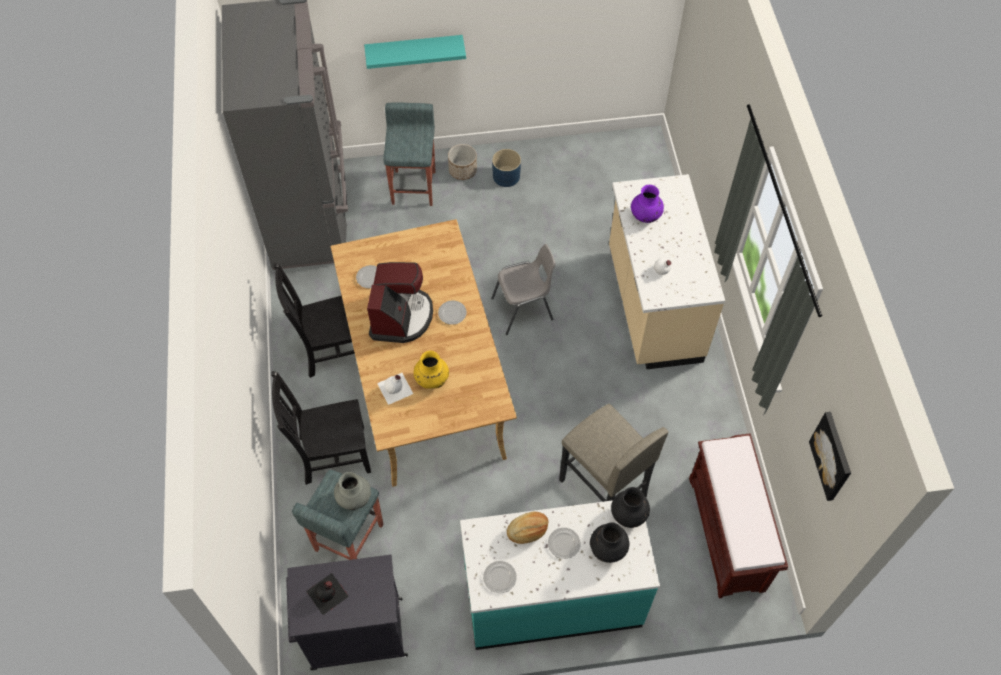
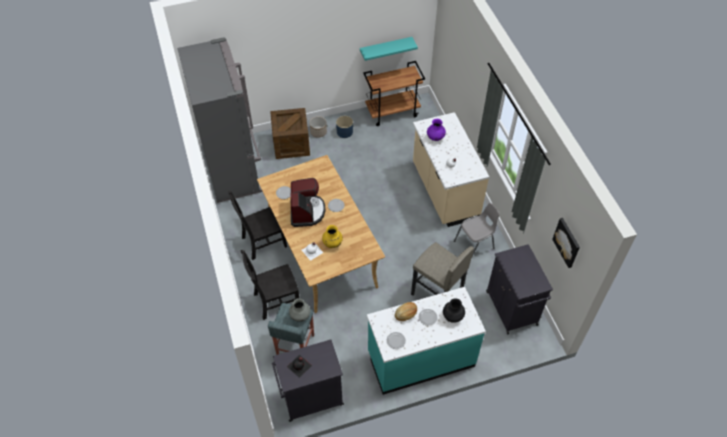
camera: 10 degrees left, 5 degrees down
turquoise shelf [364,35,466,69] -> turquoise shelf moved to [360,37,418,61]
grey stool [384,102,435,206] -> crate [270,108,310,159]
grey chair [491,244,556,335] -> grey chair moved to [454,203,500,259]
black vase [611,487,650,528] -> none
brown bench [689,433,788,598] -> black cabinet [486,244,553,334]
none -> brown cart [363,61,425,126]

